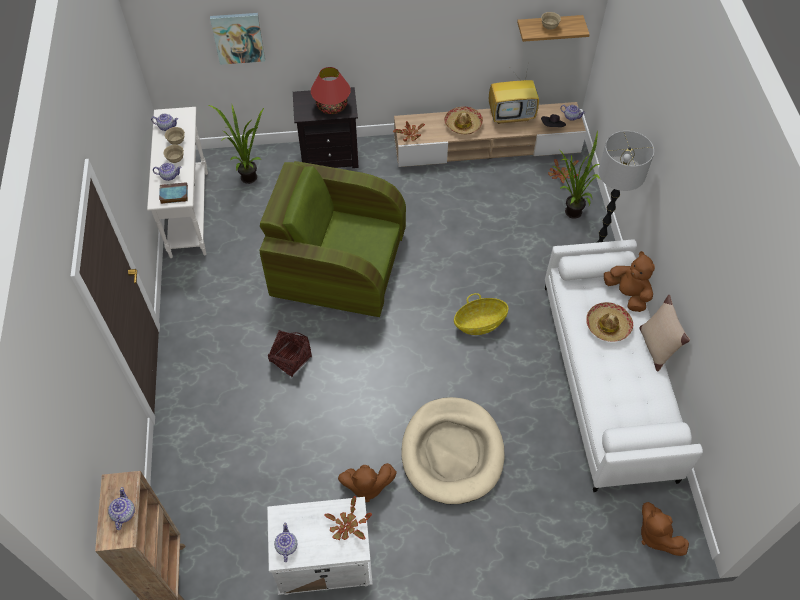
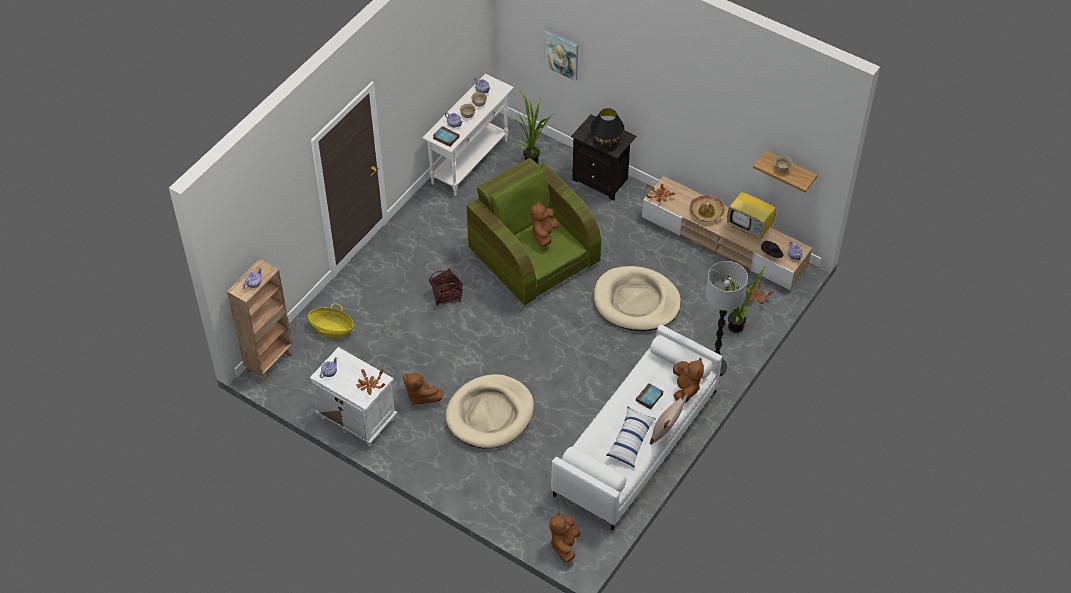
camera: 40 degrees right, 5 degrees down
red table lamp [311,67,351,114] -> black table lamp [590,108,625,147]
basket [454,293,509,335] -> basket moved to [308,303,354,338]
hat [586,302,633,342] -> book [636,383,663,410]
none -> brown plush toy [530,200,559,247]
none -> beige dog bed [594,266,681,331]
none -> pillow [606,407,656,467]

